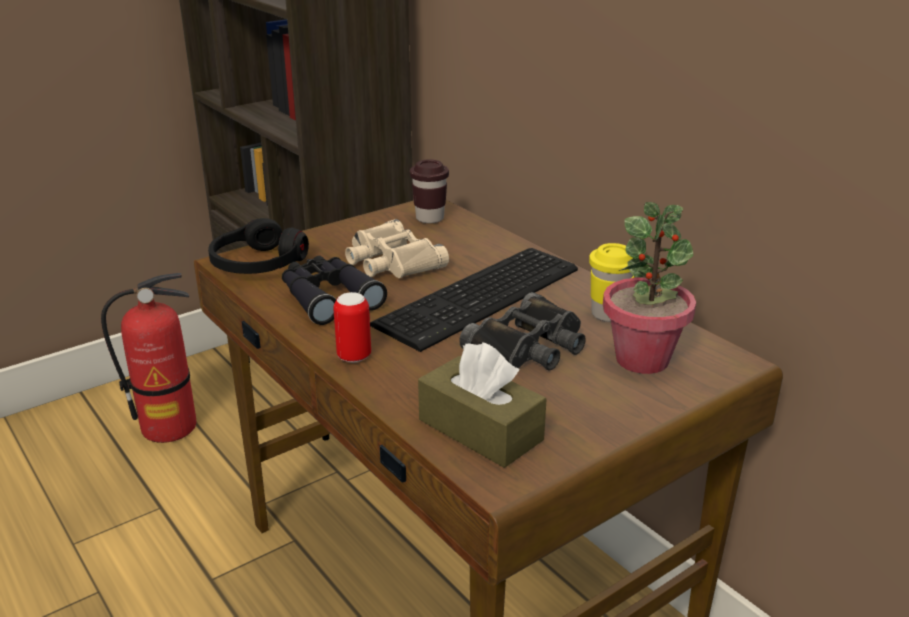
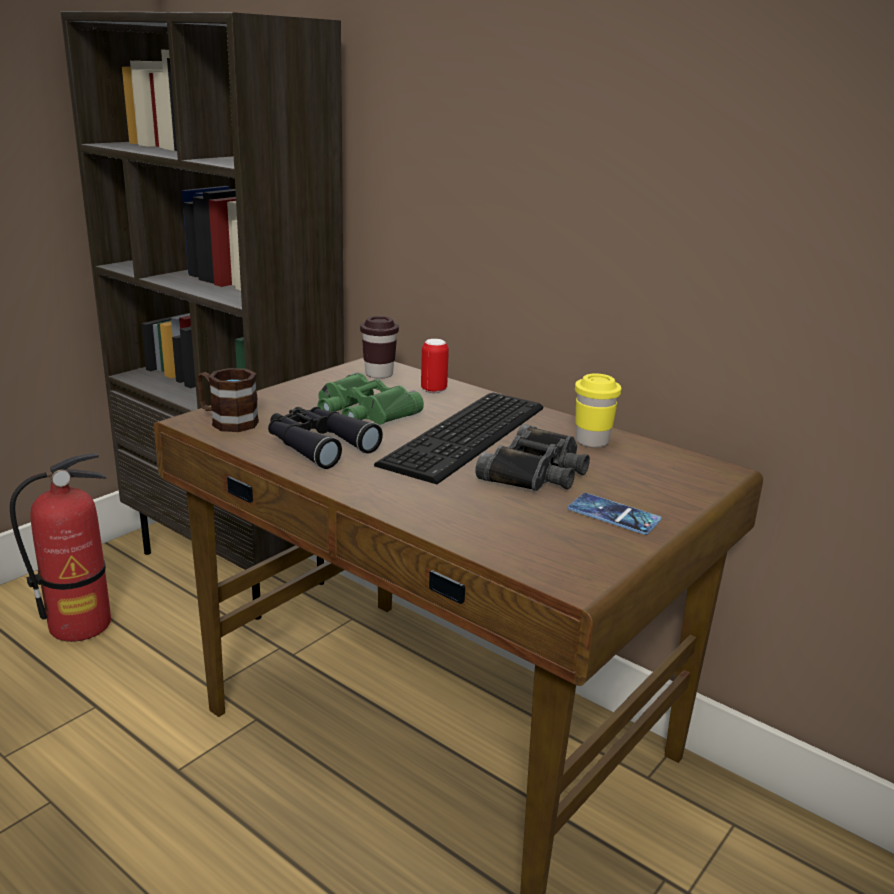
camera: 15 degrees left, 5 degrees down
black headphones [208,218,309,274] -> brown mug [197,368,259,432]
can [333,292,371,363] -> can moved to [421,339,449,393]
beige binoculars [345,219,449,278] -> green binoculars [318,373,424,425]
brown tissue box [418,342,546,468] -> none
potted plant [603,202,696,374] -> none
none -> phone [568,493,661,535]

